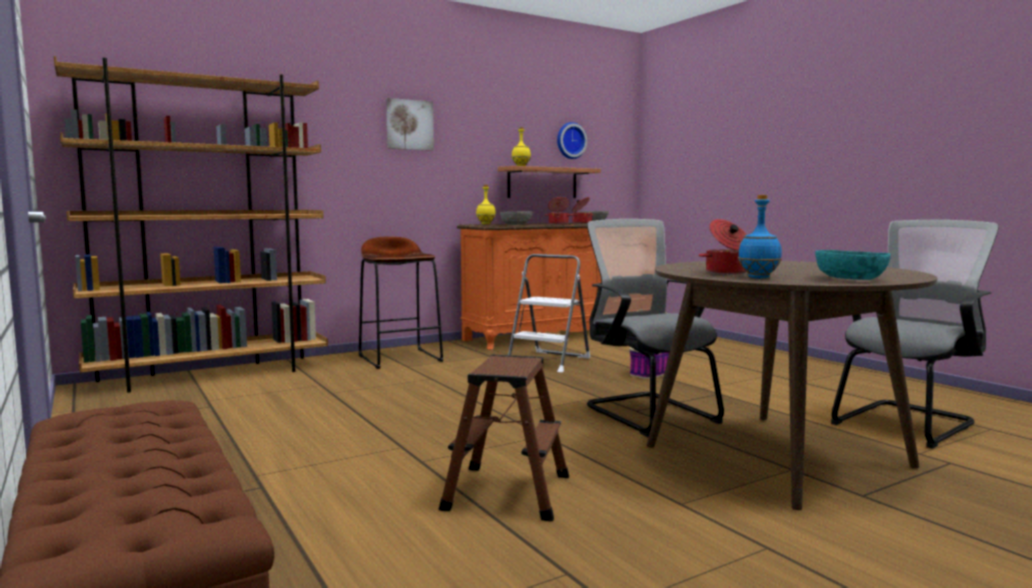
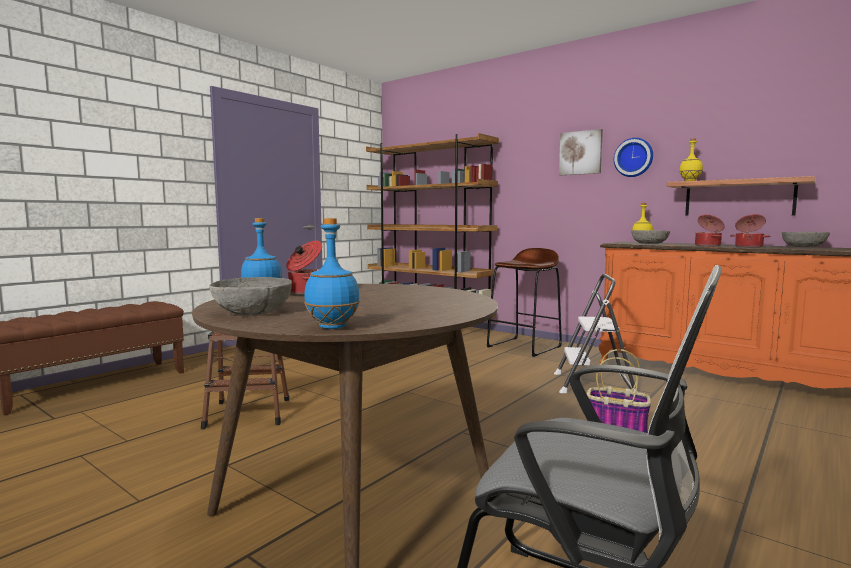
camera: 70 degrees right, 0 degrees up
wall clock [557,122,587,159] -> wall clock moved to [614,138,653,177]
chair [587,219,724,437] -> none
turquoise bowl [815,250,891,280] -> grey bowl [209,277,292,315]
none -> blue bottle [304,218,360,329]

